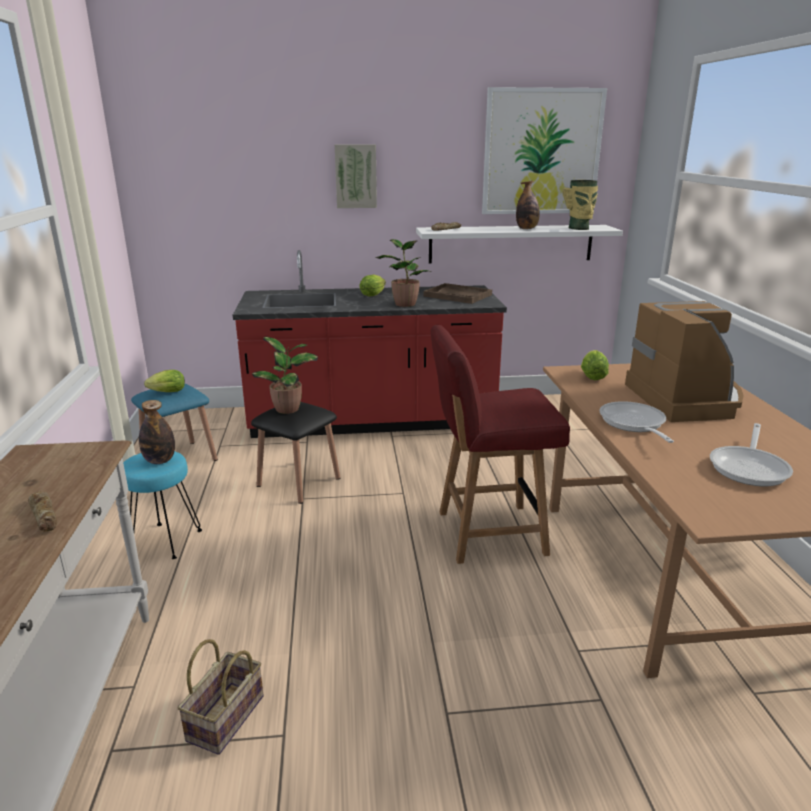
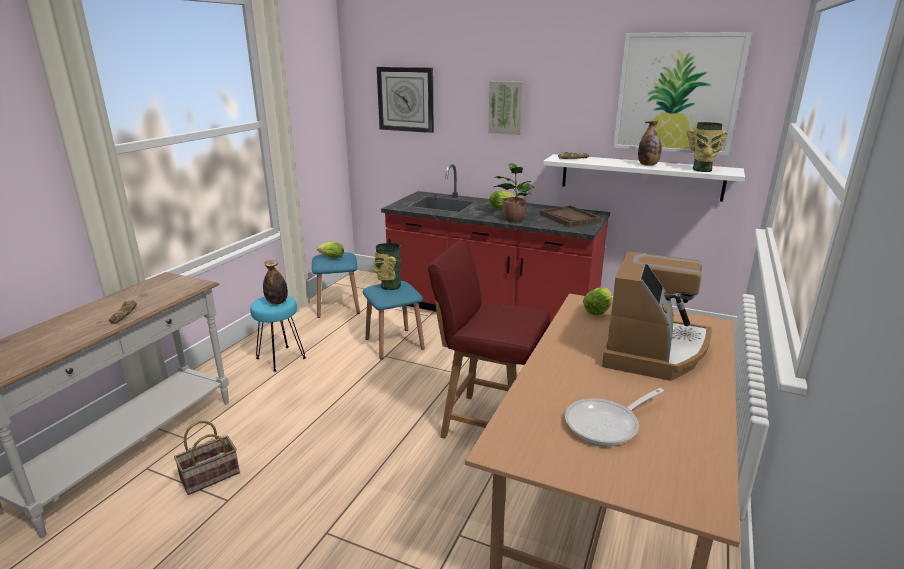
camera: 30 degrees right, 0 degrees up
black stool [251,402,340,504] -> blue stool [363,281,425,359]
potted plant [252,337,318,414] -> vase [373,243,401,290]
frying pan [599,401,674,443] -> none
none -> wall clock [377,67,434,133]

